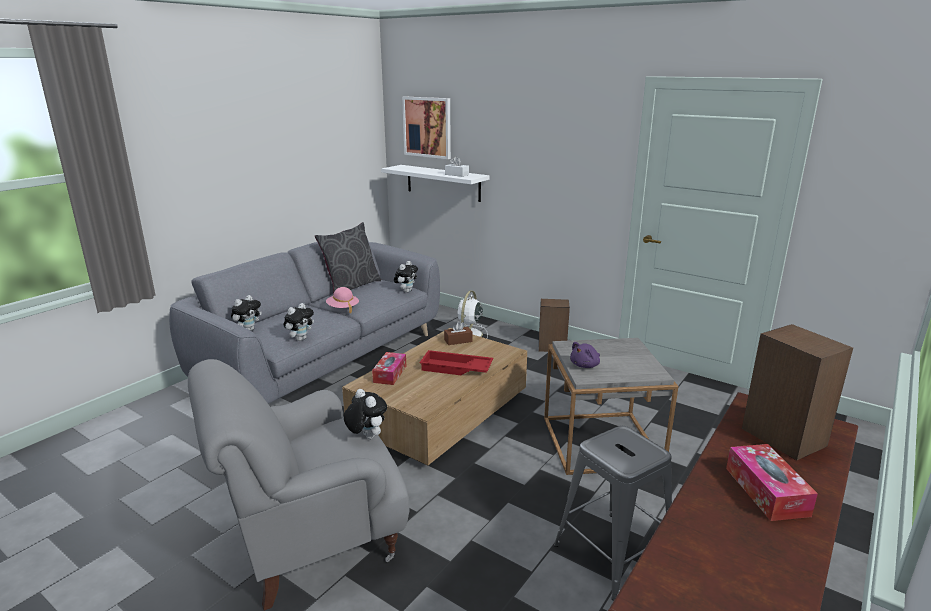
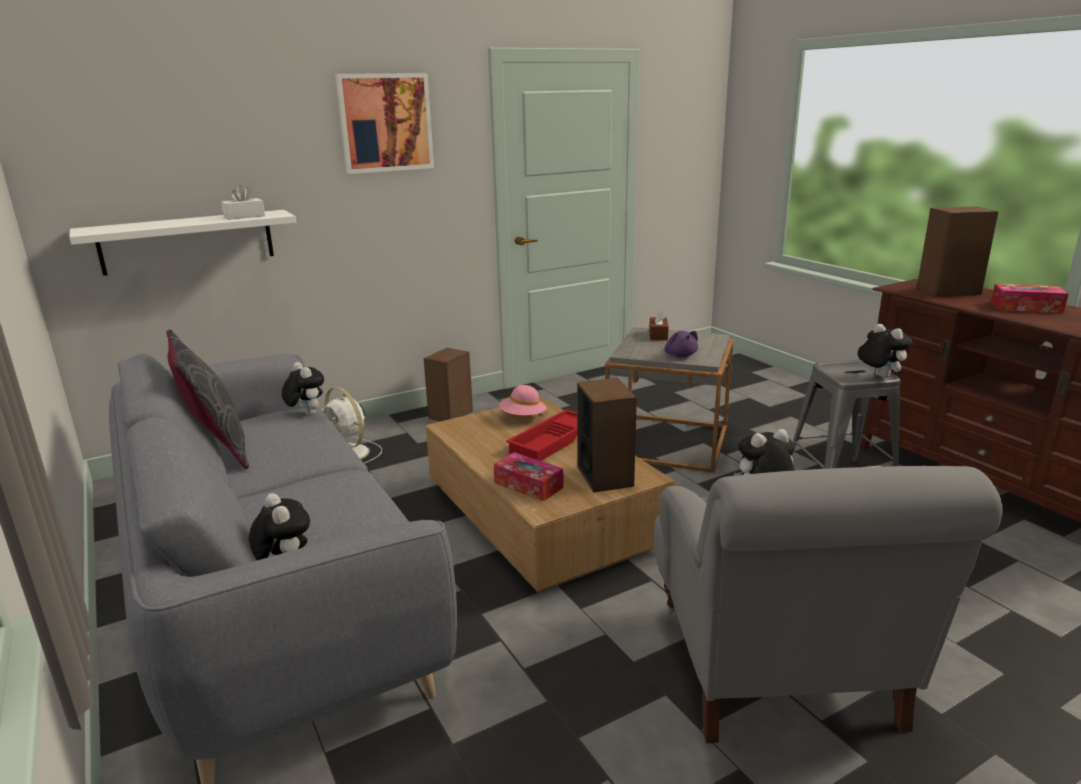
camera: 65 degrees left, 0 degrees up
plush toy [283,303,314,341] -> plush toy moved to [857,324,912,378]
pink hat [326,287,359,313] -> pink hat moved to [499,385,546,415]
picture [402,97,451,159] -> picture moved to [335,73,434,174]
brown tissue box [444,321,472,345] -> brown tissue box moved to [649,309,669,340]
none -> speaker [577,378,637,492]

